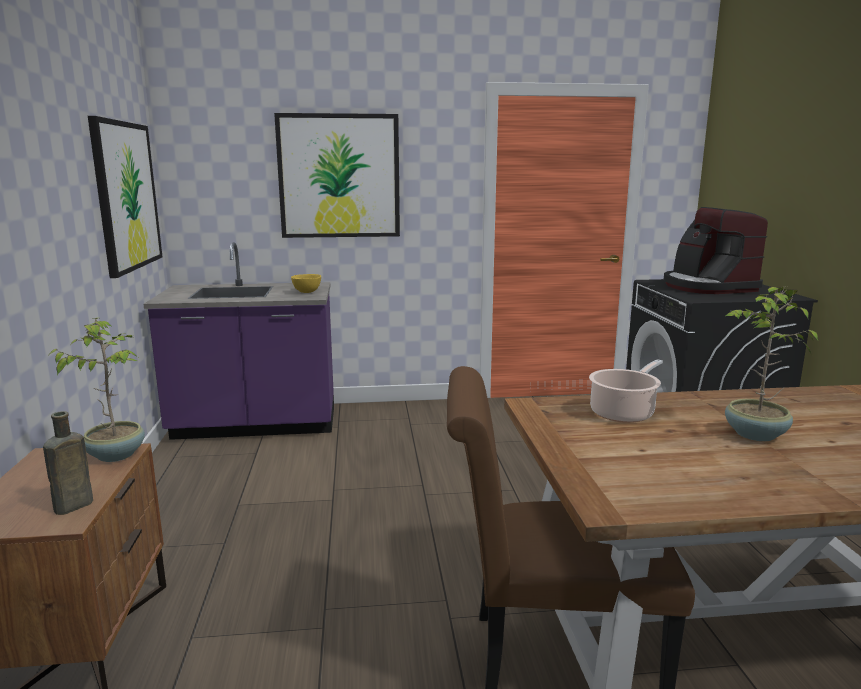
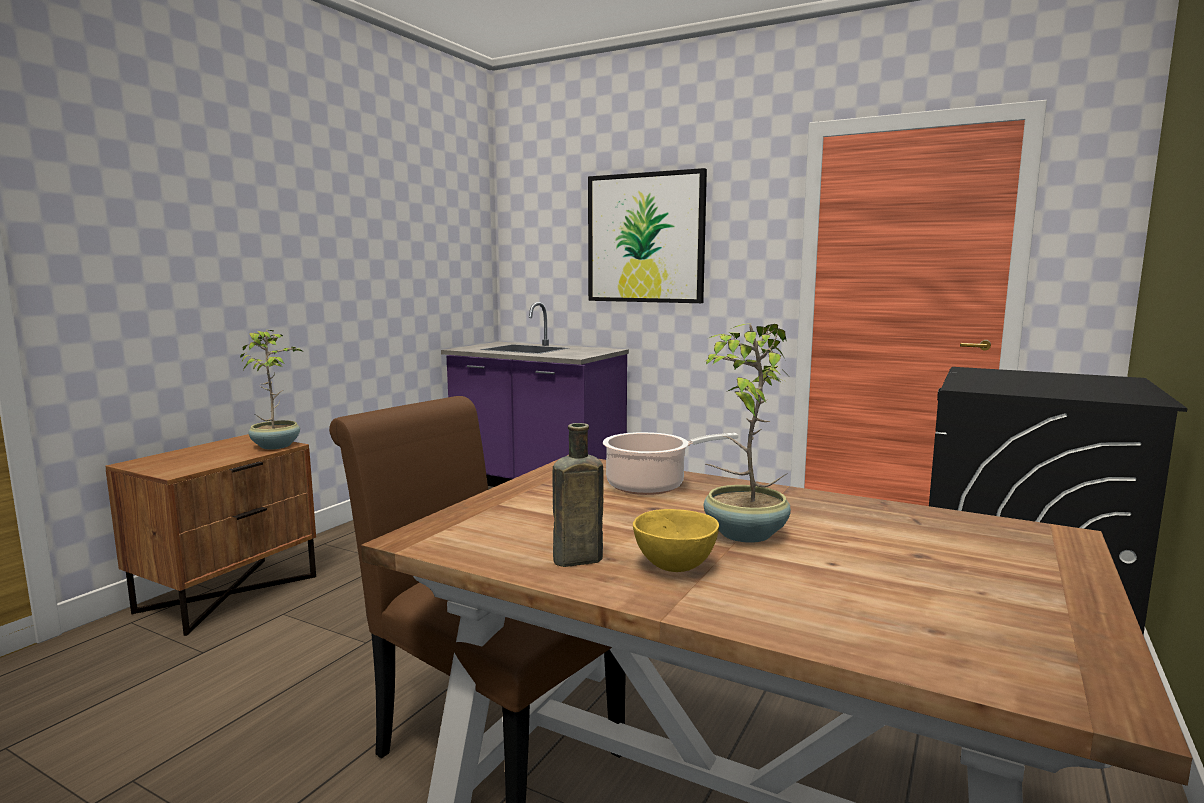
camera: 35 degrees right, 5 degrees down
brown bottle [43,411,93,515] -> brown bottle moved to [553,423,603,567]
picture [88,116,162,278] -> none
yellow bowl [291,274,321,293] -> yellow bowl moved to [633,509,719,572]
coffee machine [664,207,768,294] -> none

